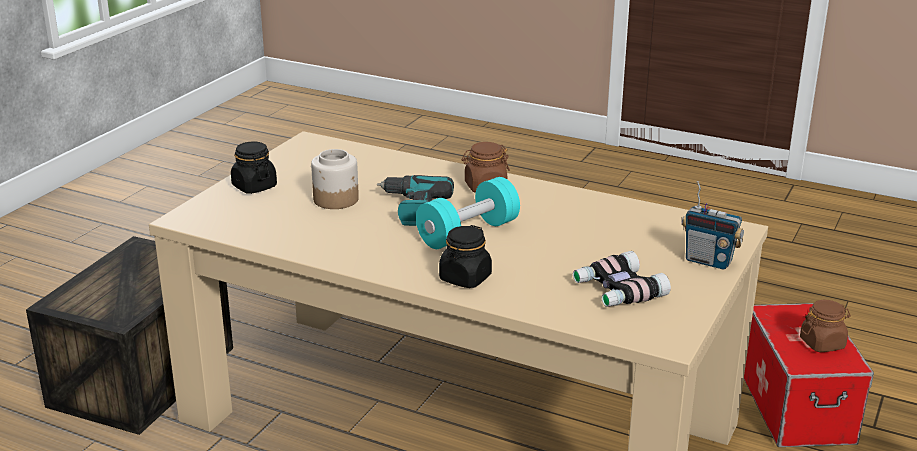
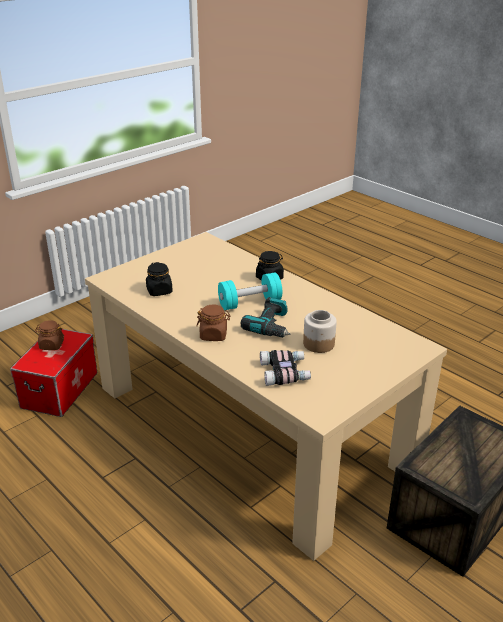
camera: 160 degrees left, 5 degrees up
black jar [231,141,277,194] -> black jar moved to [146,262,173,296]
binoculars [573,251,671,307] -> binoculars moved to [260,350,311,386]
radio [682,181,744,270] -> none

